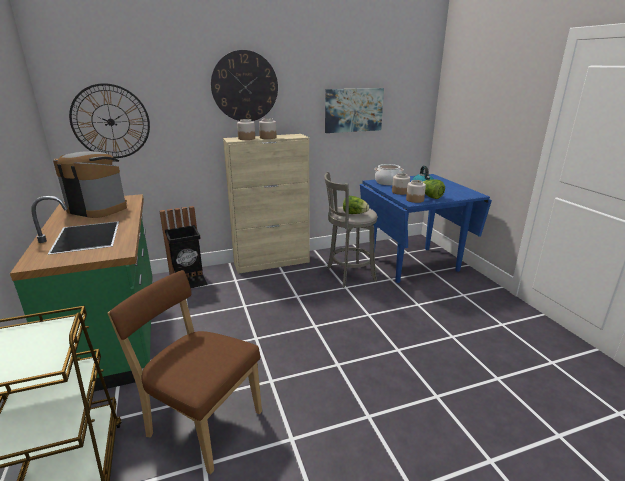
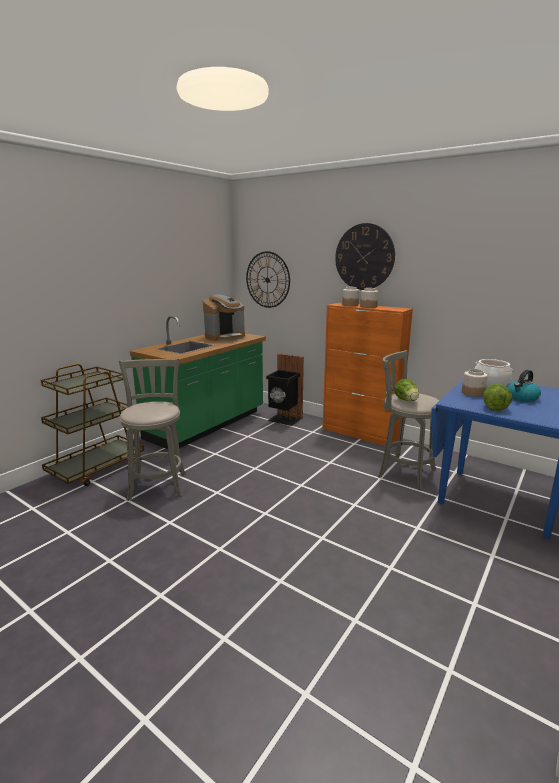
camera: 55 degrees right, 5 degrees down
coffee machine [53,151,127,218] -> coffee machine turned 60 degrees clockwise [203,294,245,341]
brown chair [107,270,262,475] -> grey stool [119,359,186,501]
beige cabinet [223,134,310,274] -> orange cabinet [323,303,413,446]
picture [325,88,384,133] -> none
jar [406,180,426,203] -> none

